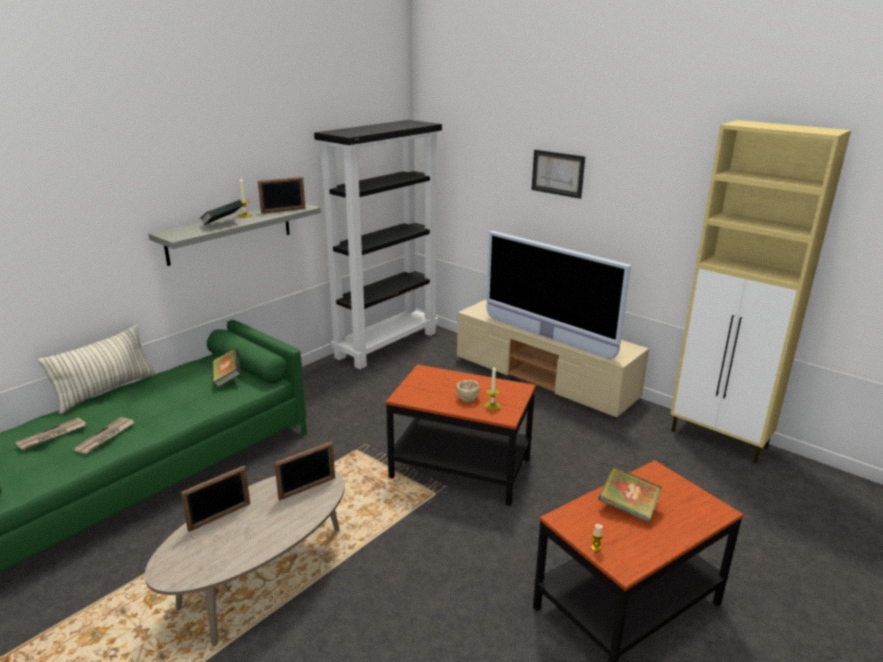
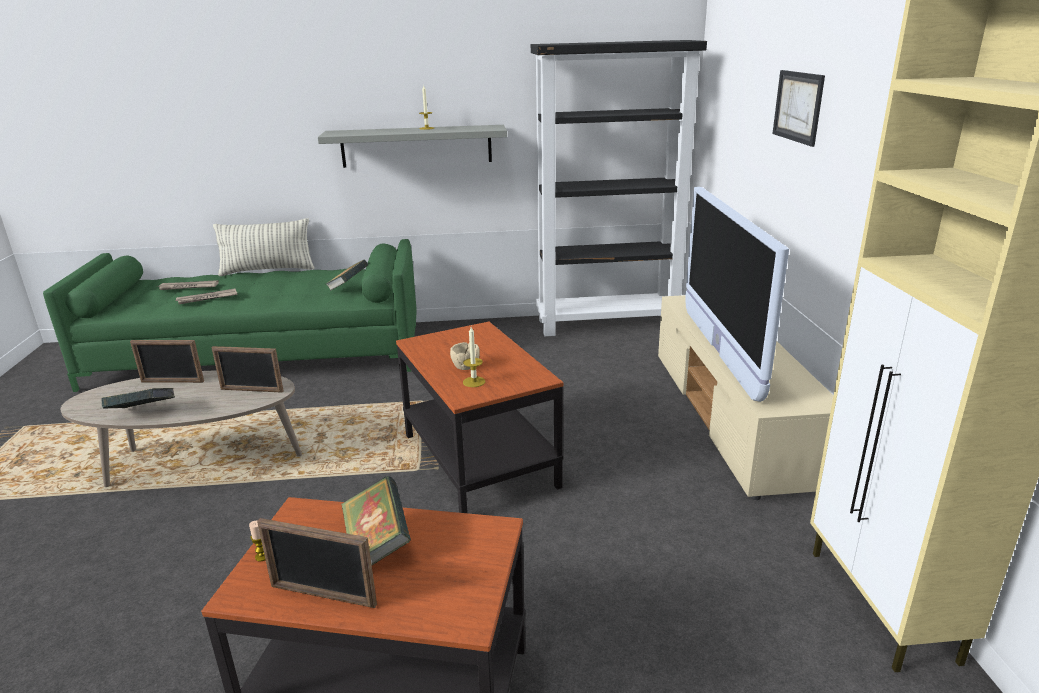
camera: 45 degrees right, 0 degrees up
book [201,200,243,225] -> book moved to [101,388,175,408]
picture frame [258,177,305,214] -> picture frame moved to [257,518,377,608]

